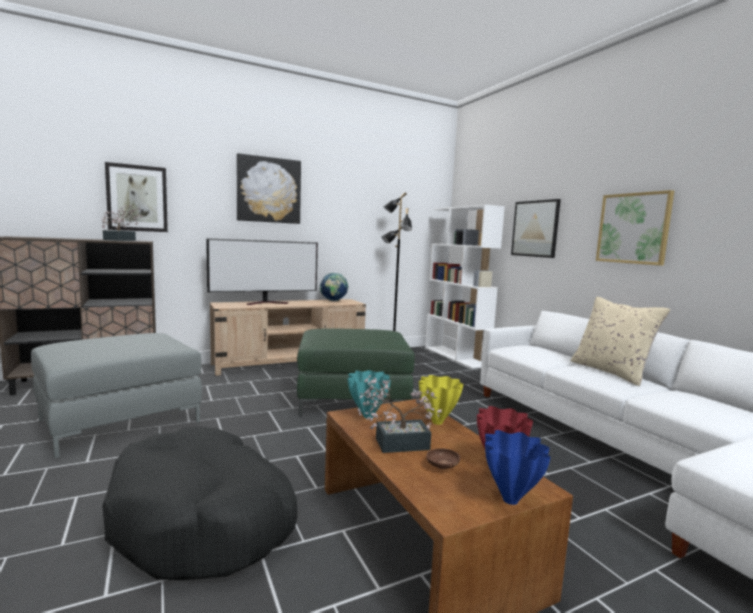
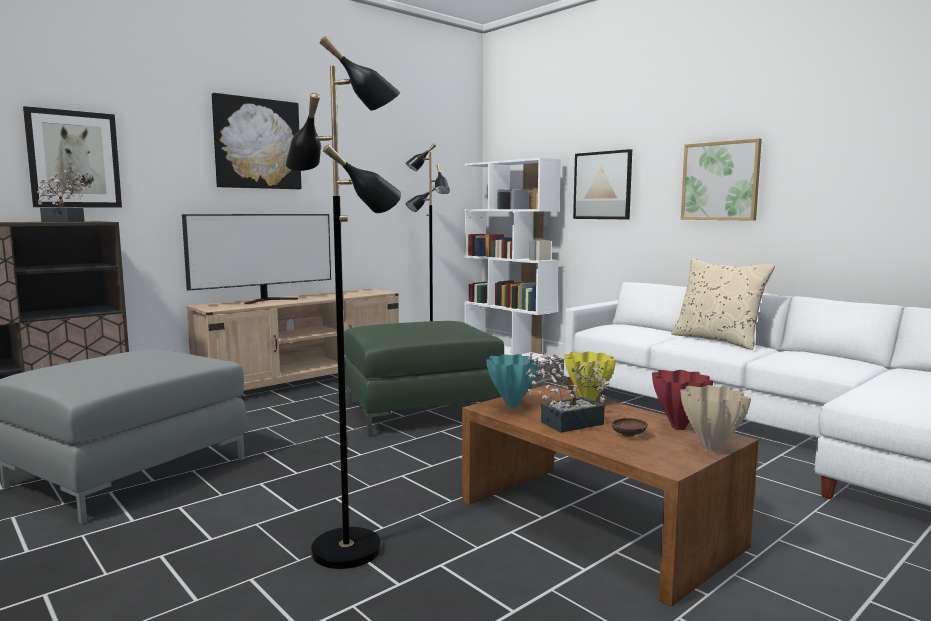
camera: 15 degrees left, 0 degrees up
black dog bed [102,426,298,580] -> black floor lamp [285,36,401,569]
globe [320,273,348,301] -> none
blue vase [485,430,551,505] -> beige vase [680,385,751,453]

